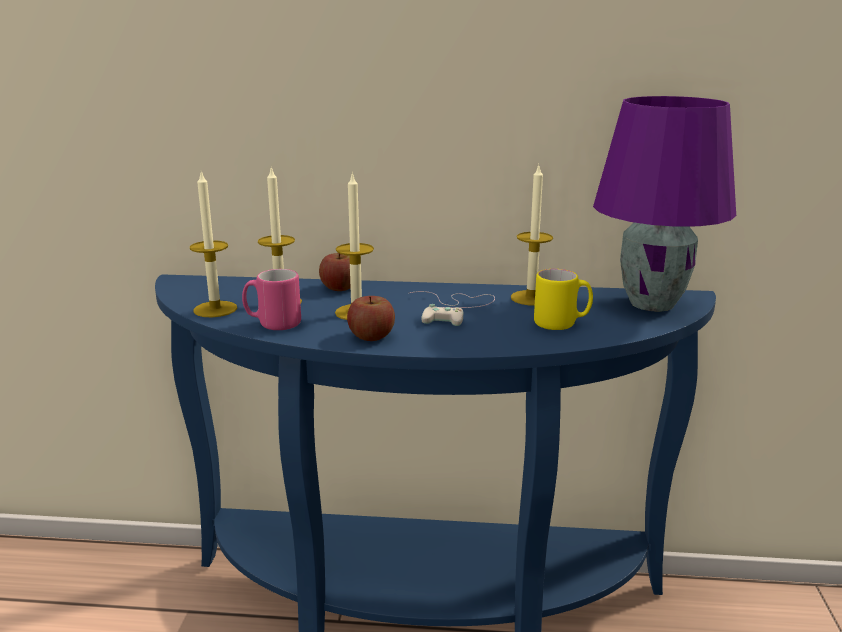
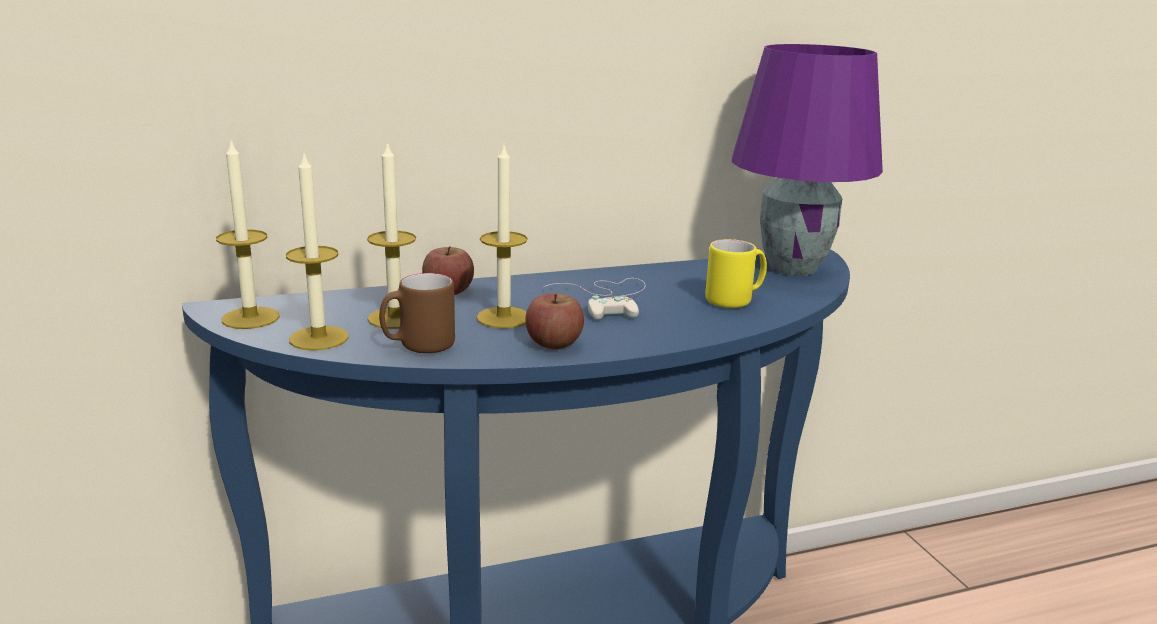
camera: 25 degrees left, 0 degrees up
pink mug [242,269,301,330] -> brown mug [379,273,455,353]
candle [511,163,553,306] -> candle moved to [216,138,280,329]

